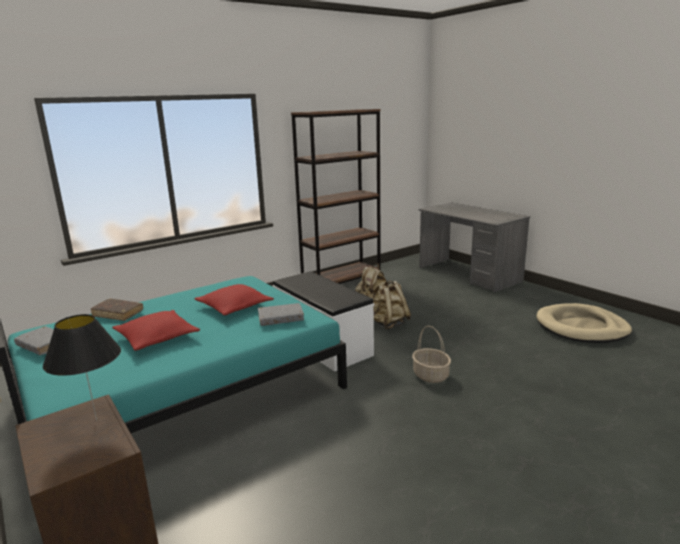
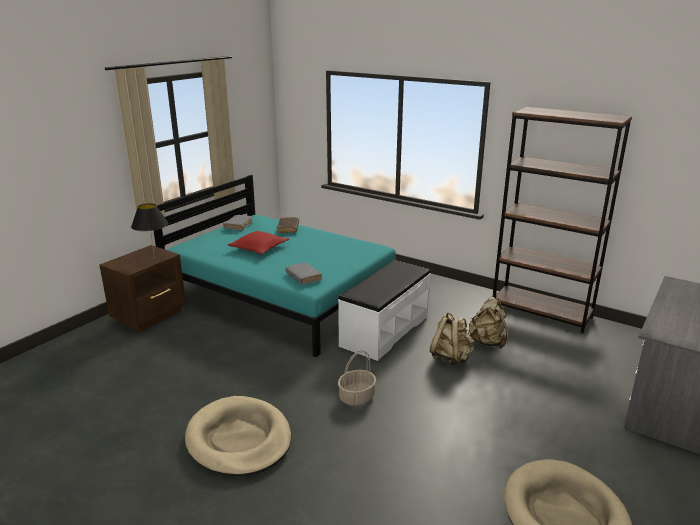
camera: 70 degrees right, 5 degrees up
red pillow [194,284,274,315] -> none
none -> beige dog bed [185,396,291,476]

